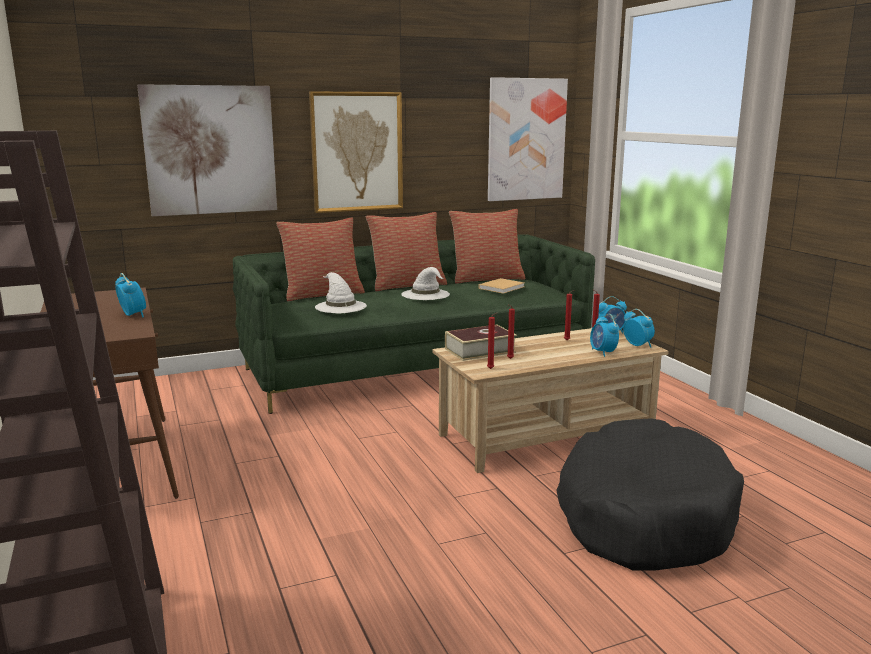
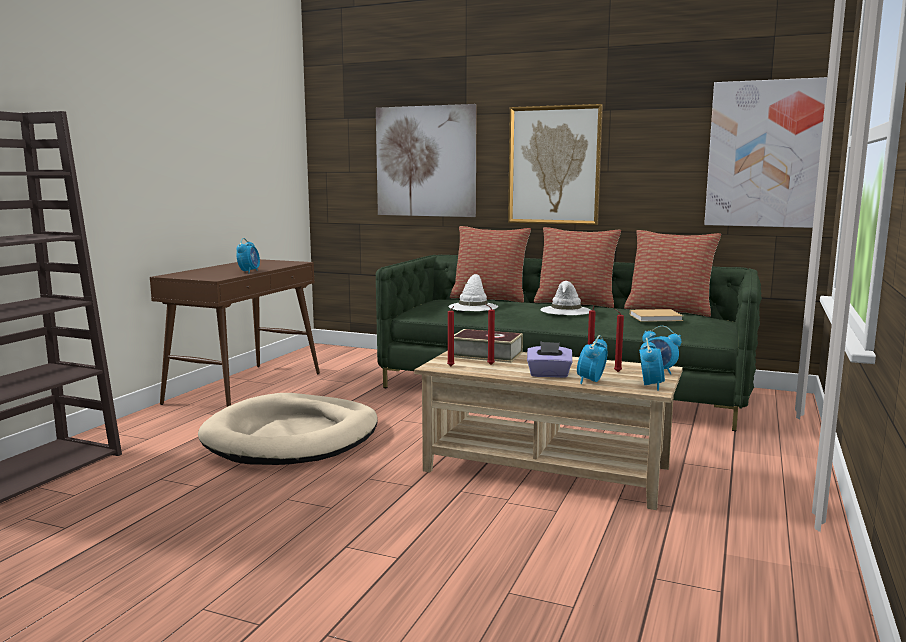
camera: 45 degrees right, 5 degrees down
black dog bed [556,418,744,571] -> none
none -> beige dog bed [198,393,378,465]
none -> purple tissue box [527,341,572,378]

